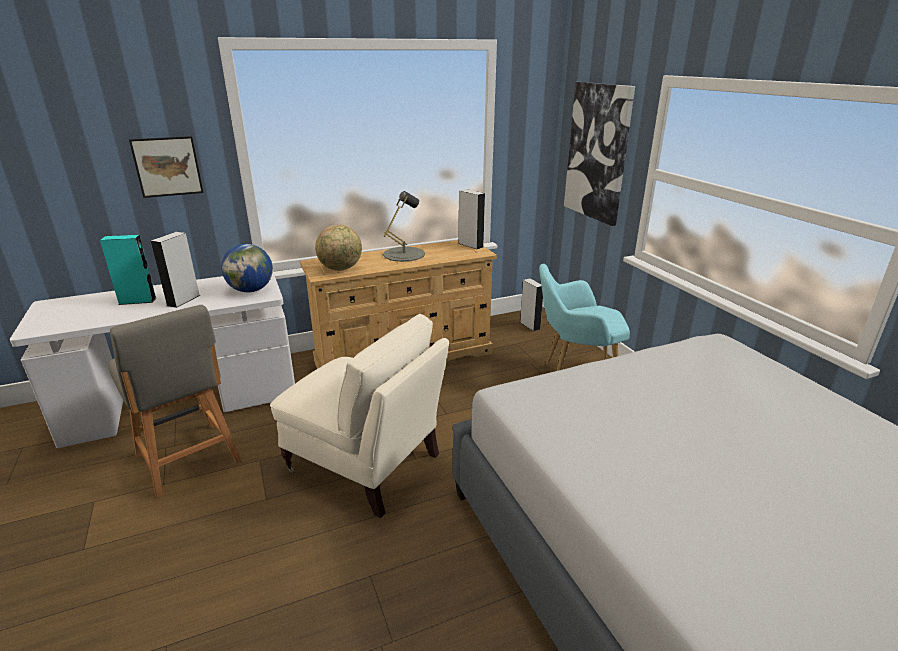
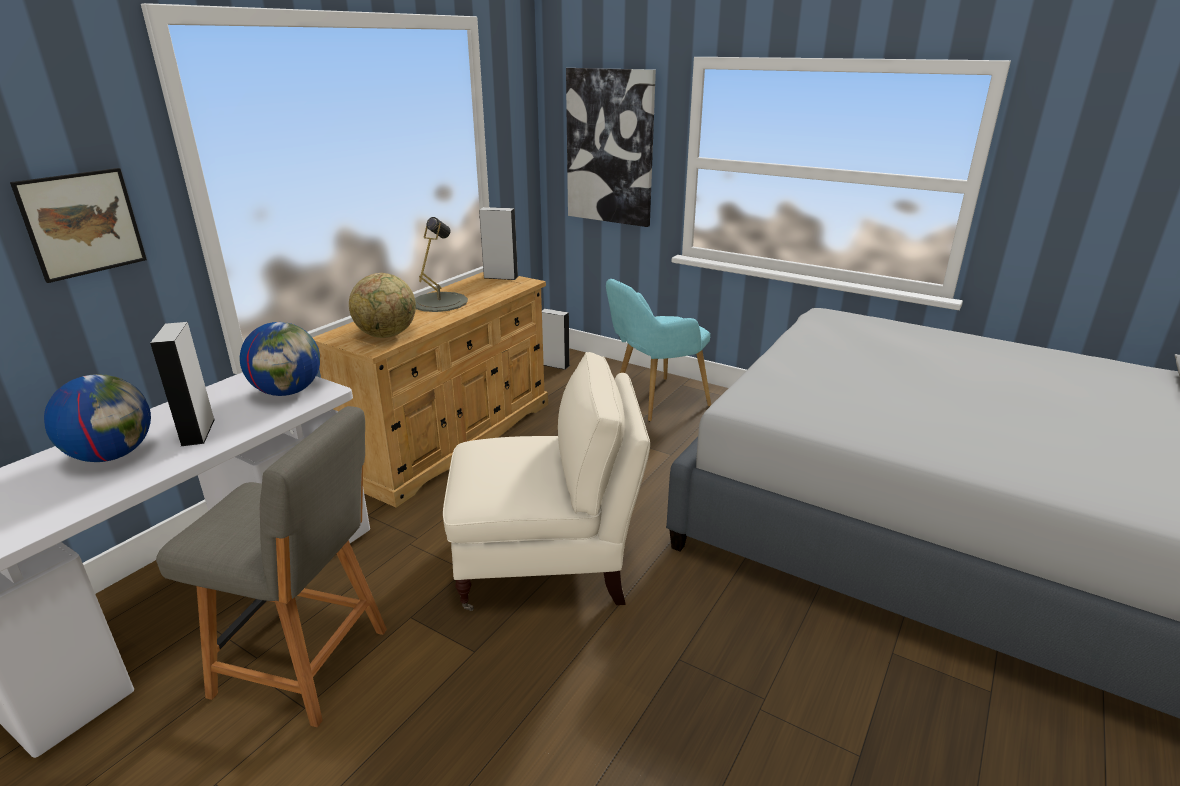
camera: 35 degrees left, 0 degrees up
turquoise speaker [100,235,156,305] -> globe [44,374,151,462]

